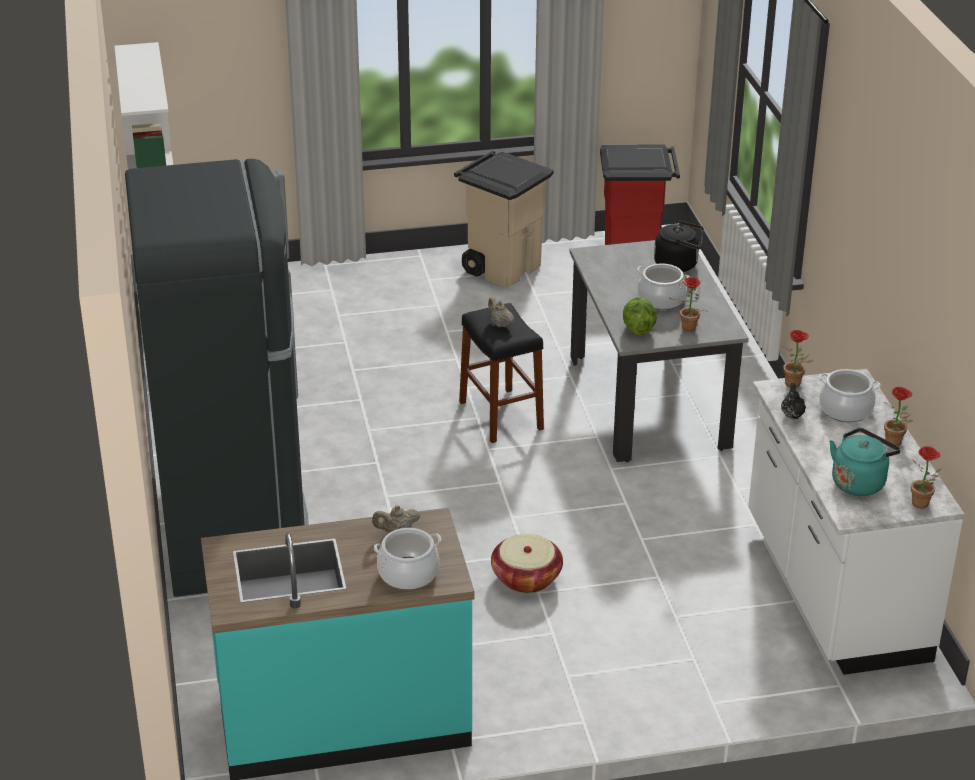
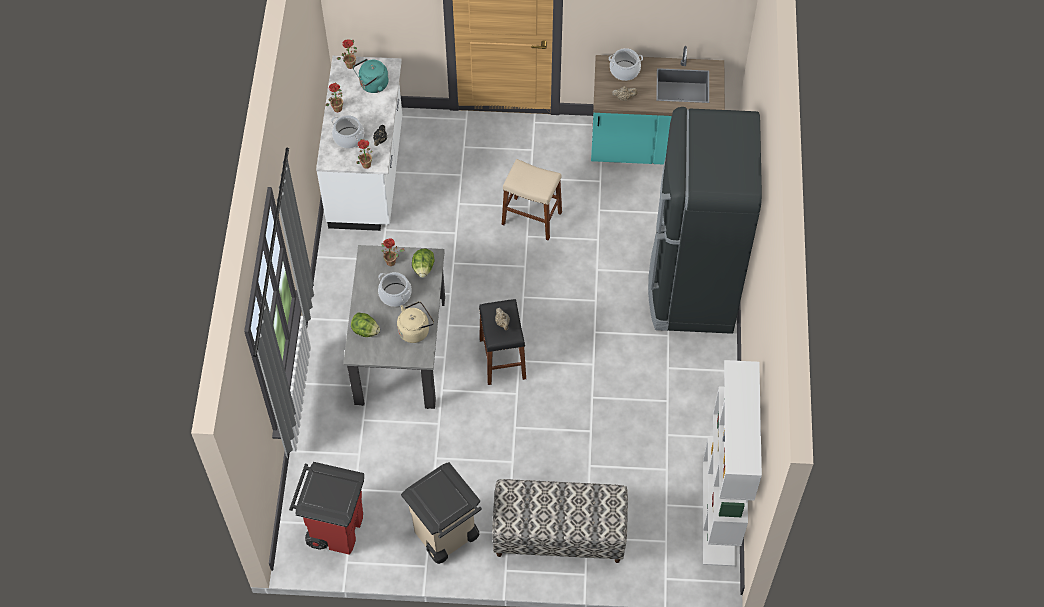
camera: 165 degrees left, 25 degrees up
basket [491,534,563,593] -> beige stool [502,159,562,241]
black kettle [654,220,704,272] -> lettuce [351,313,380,337]
none -> beige kettle [397,301,434,343]
none -> bench [492,479,628,563]

